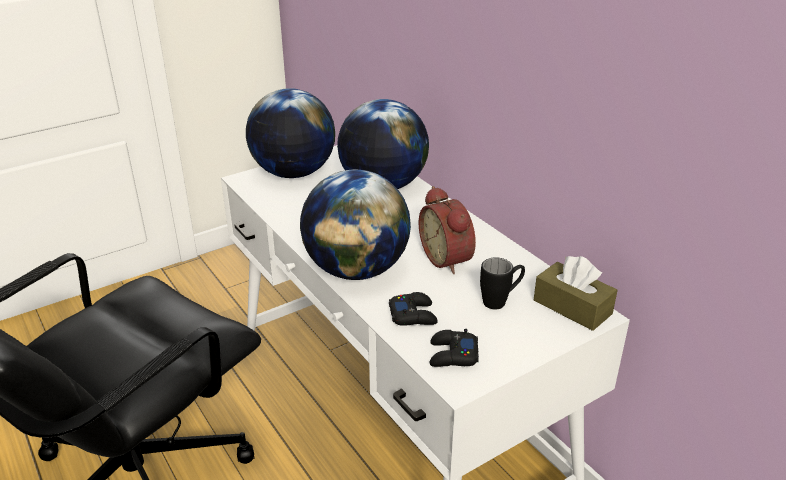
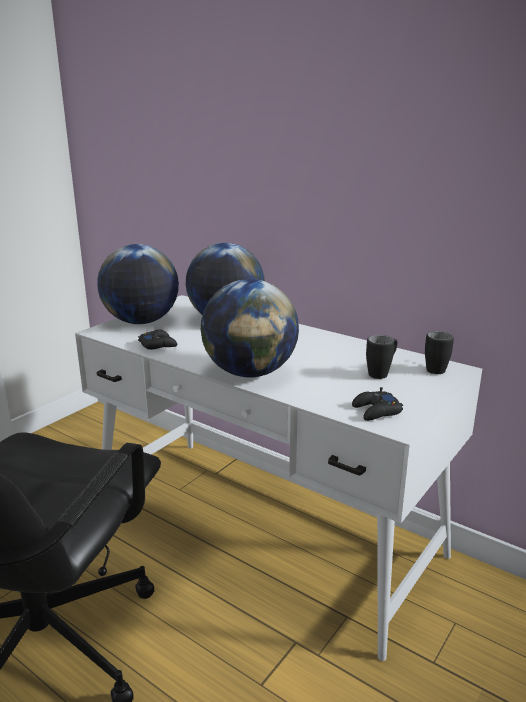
camera: 20 degrees left, 10 degrees down
black game controller [389,292,438,326] -> black game controller moved to [138,329,177,350]
alarm clock [419,186,476,274] -> none
brown tissue box [534,256,618,331] -> black mug [425,331,454,374]

